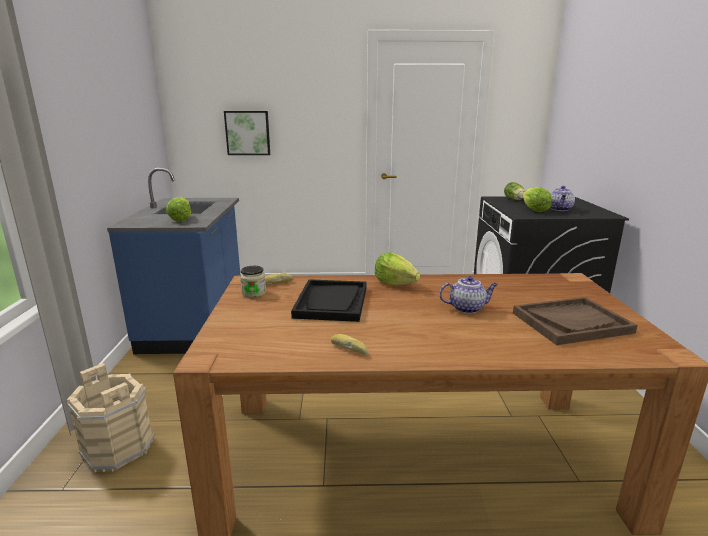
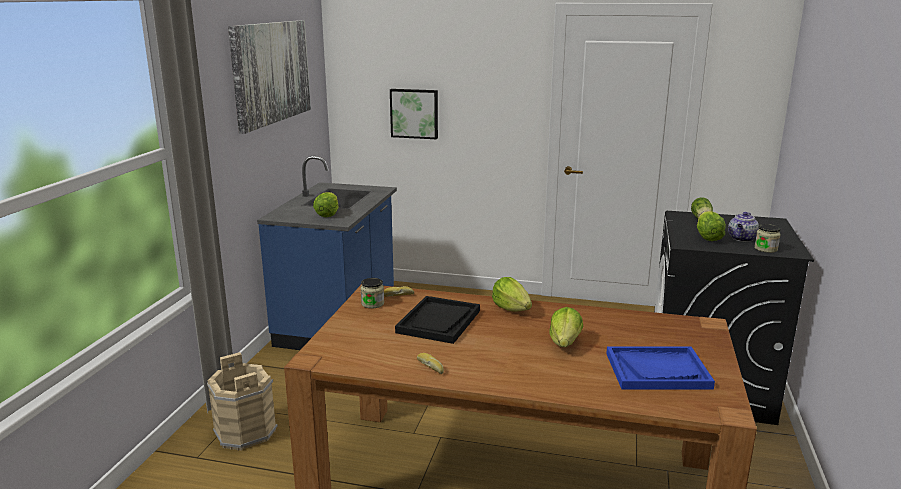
camera: 15 degrees right, 0 degrees up
teapot [439,276,498,313] -> lettuce [549,307,583,347]
brown tray [513,297,638,345] -> blue tray [606,346,715,389]
none -> picture [228,20,311,134]
none -> jar [754,224,781,253]

